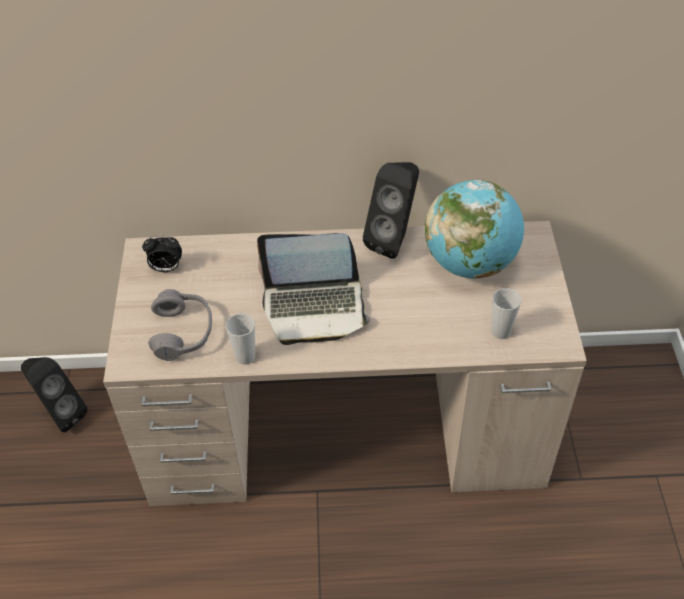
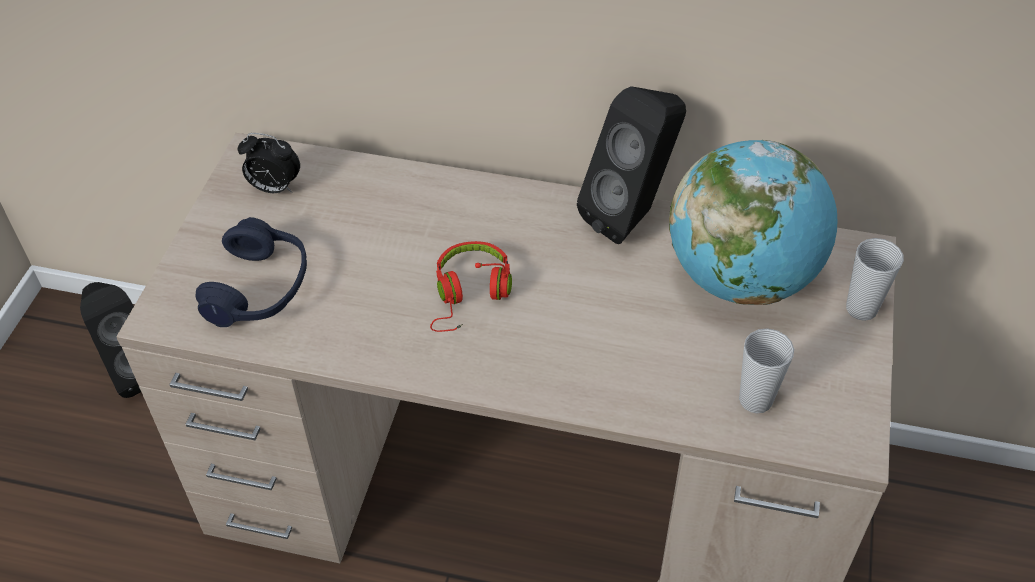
camera: 15 degrees right, 0 degrees up
grey headphones [148,289,212,361] -> blue headphones [195,217,307,327]
cup [226,313,255,365] -> cup moved to [846,238,904,321]
laptop [257,233,371,345] -> red headphones [430,241,512,332]

